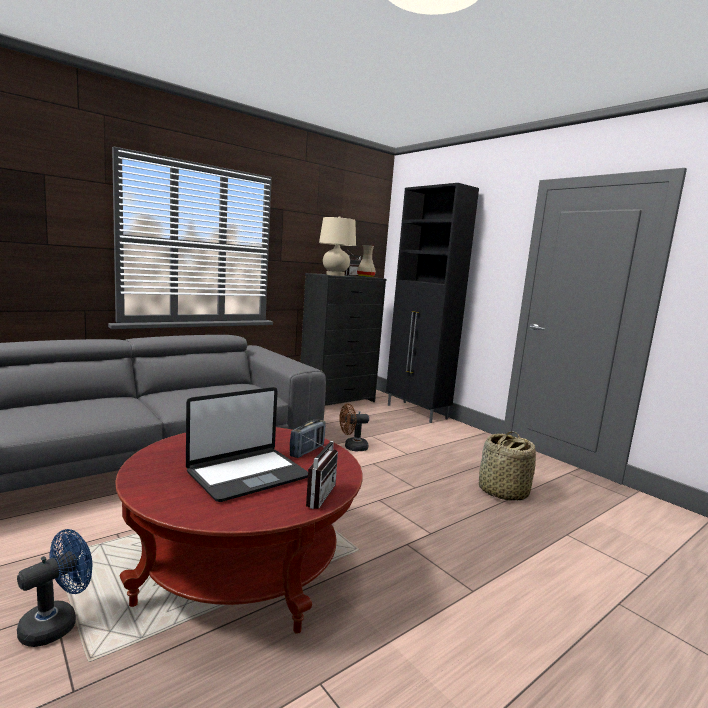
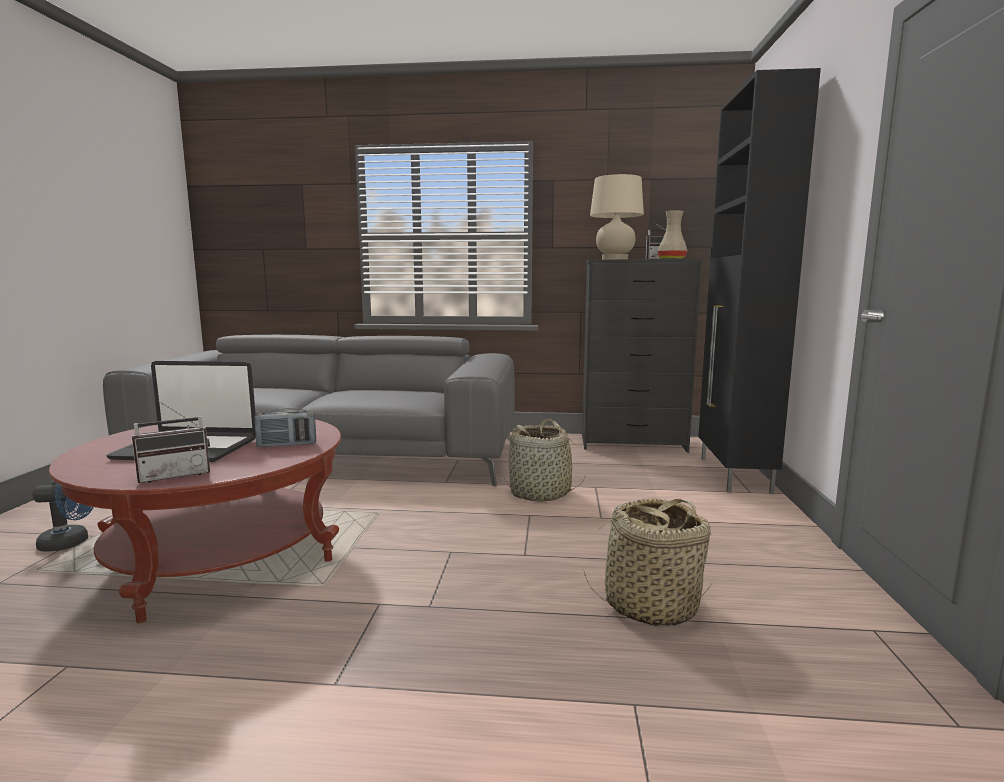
camera: 45 degrees right, 0 degrees up
brown fan [339,403,369,451] -> basket [503,419,586,502]

